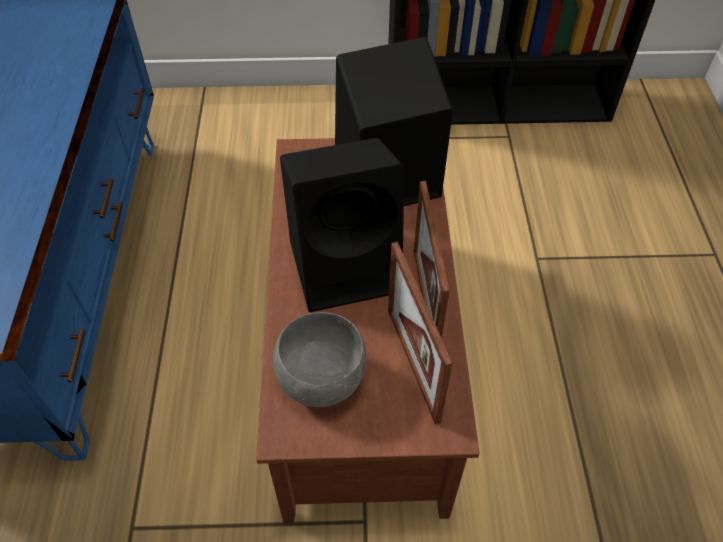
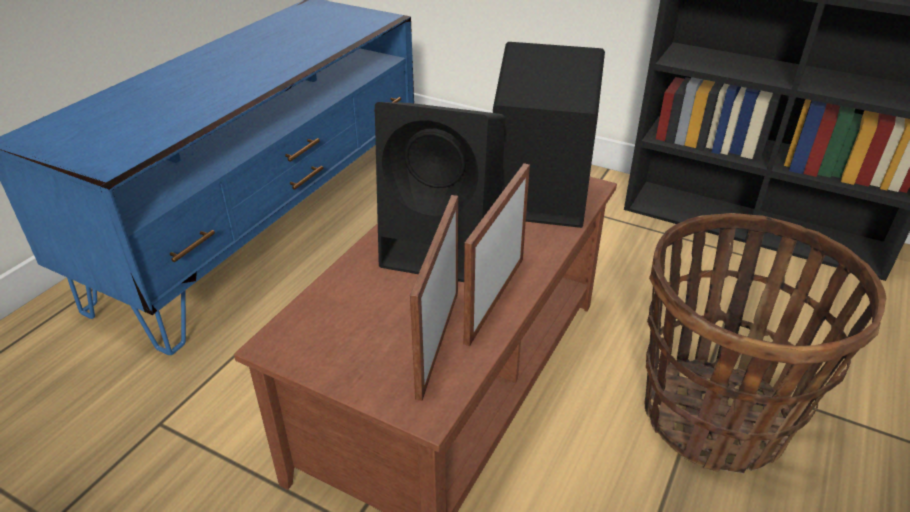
camera: 30 degrees right, 15 degrees down
grey bowl [273,312,366,407] -> none
none -> basket [645,213,886,474]

